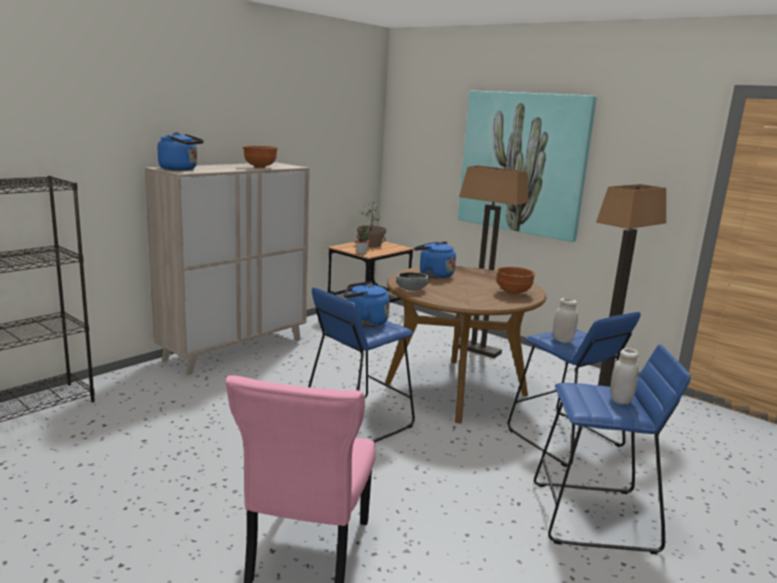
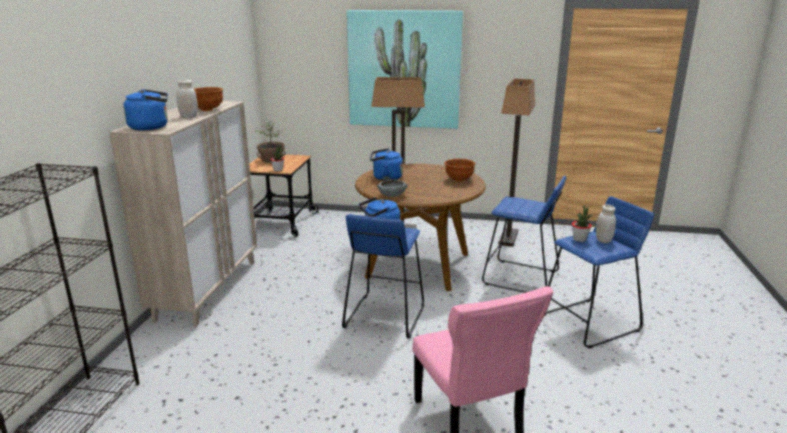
camera: 30 degrees left, 5 degrees up
white jar [553,298,578,343] -> white jar moved to [176,80,198,118]
none -> potted plant [572,206,592,242]

